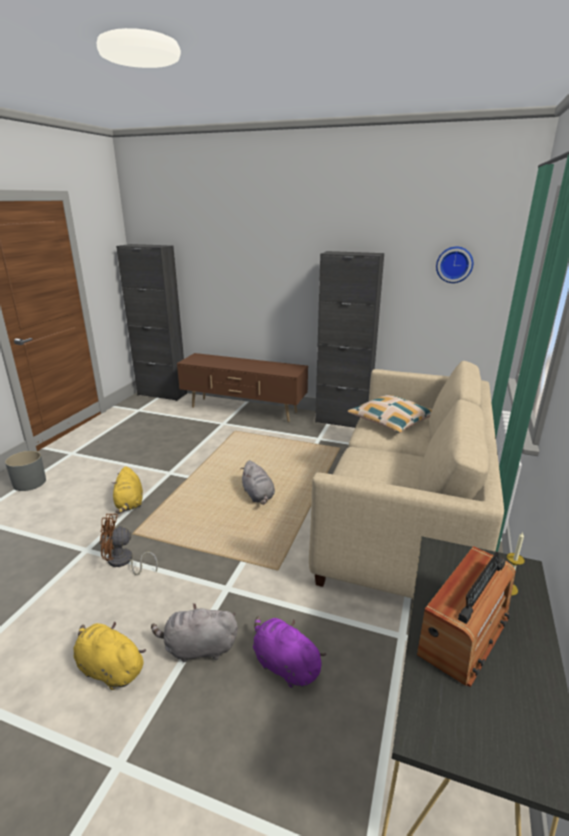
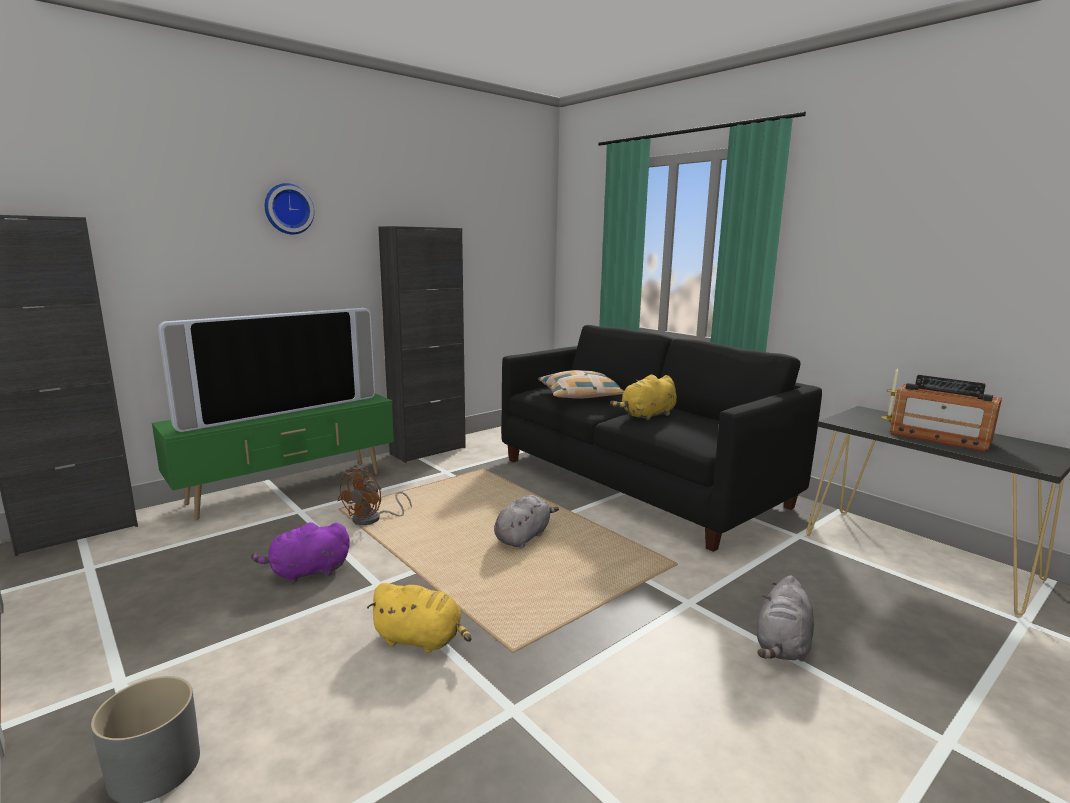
camera: 60 degrees left, 10 degrees down
yellow plush toy [73,622,146,690] -> yellow plush toy moved to [610,374,677,421]
brown fan [100,514,158,575] -> brown fan moved to [337,467,412,525]
brown tv stand [177,353,308,422] -> green tv stand [152,393,394,520]
grey plush toy [240,460,275,505] -> grey plush toy turned 60 degrees counterclockwise [494,495,559,548]
purple plush toy [253,616,327,688] -> purple plush toy moved to [251,522,350,583]
beige sofa [309,361,504,599] -> black sofa [501,325,822,552]
radio [417,546,515,687] -> radio turned 150 degrees clockwise [889,375,1002,451]
wall clock [436,246,473,283] -> wall clock moved to [265,183,315,235]
none -> television [158,308,375,432]

